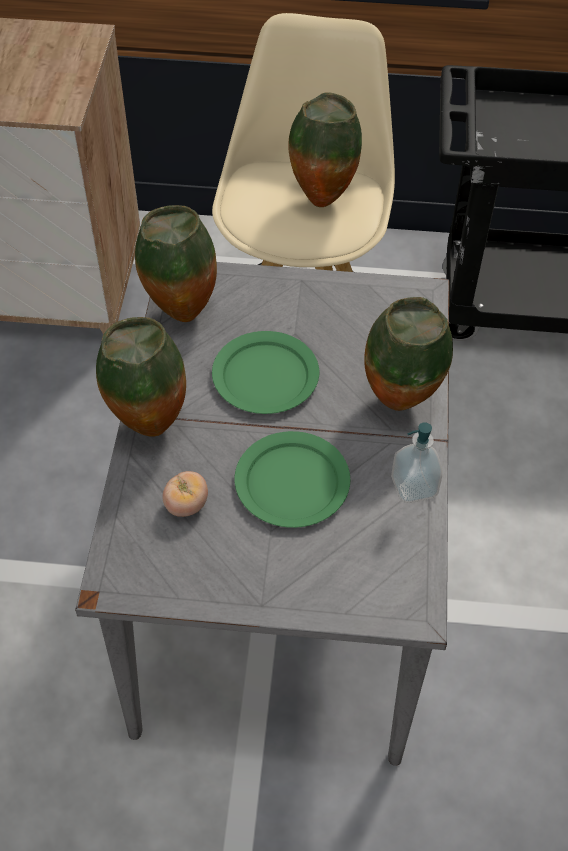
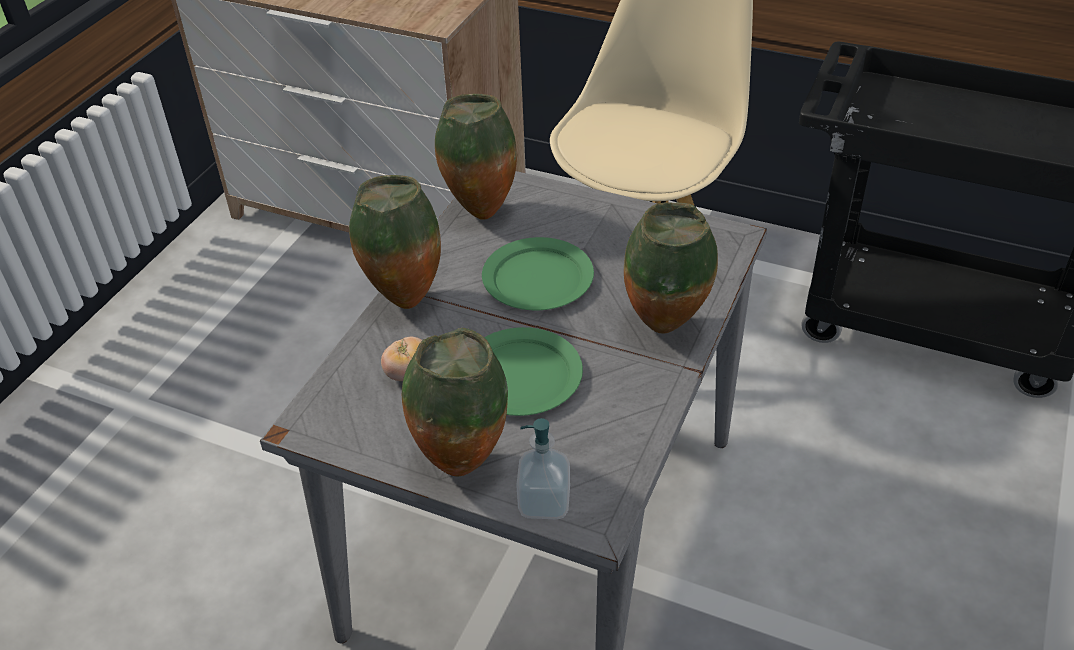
camera: 20 degrees right, 10 degrees down
vase [288,92,362,207] -> vase moved to [402,328,508,476]
soap dispenser [391,422,443,503] -> soap dispenser moved to [516,418,570,520]

